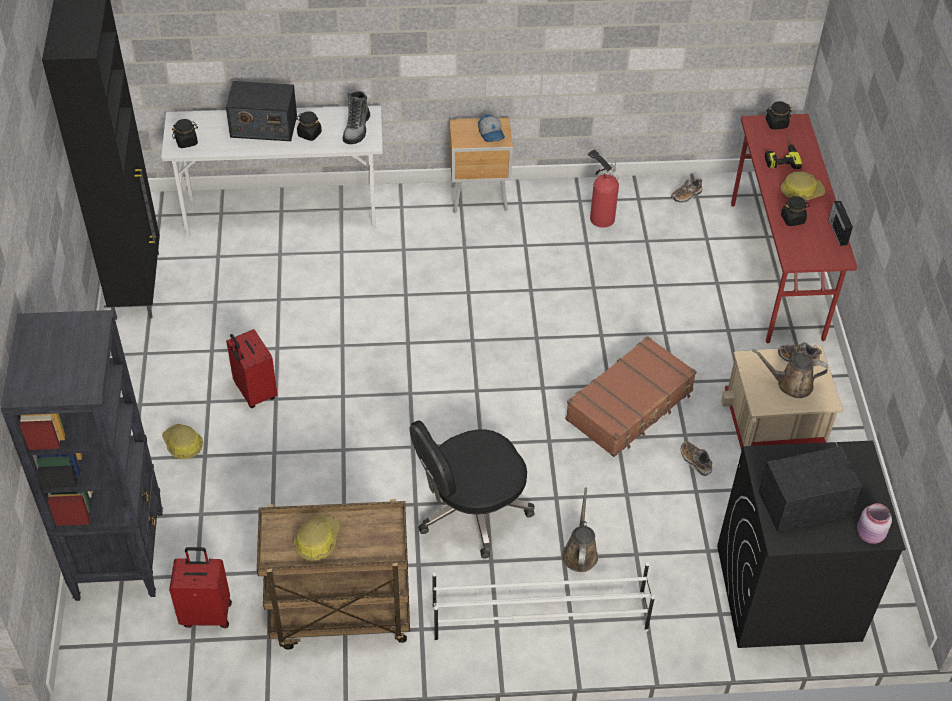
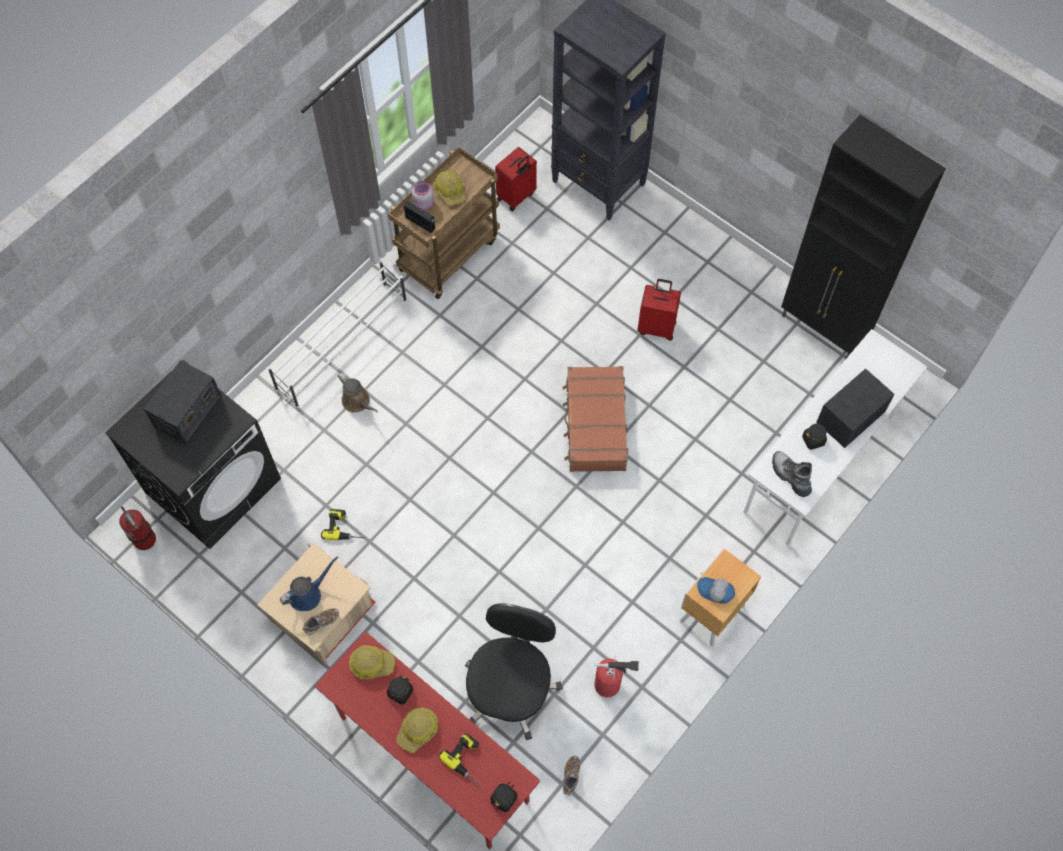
camera: 135 degrees right, 15 degrees up
hard hat [162,424,203,459] -> hard hat moved to [349,645,395,679]
black jar [172,119,198,148] -> none
black office chair [409,420,535,558] -> black office chair moved to [465,603,562,740]
brown suitcase [566,336,697,457] -> brown suitcase moved to [563,366,628,472]
shoe [681,442,712,476] -> power drill [321,509,365,540]
brown watering can [752,349,828,398] -> blue watering can [280,556,338,611]
radio [828,201,853,246] -> radio moved to [404,201,435,233]
pink jar [857,503,892,544] -> pink jar moved to [412,181,434,210]
none -> fire extinguisher [119,507,156,550]

